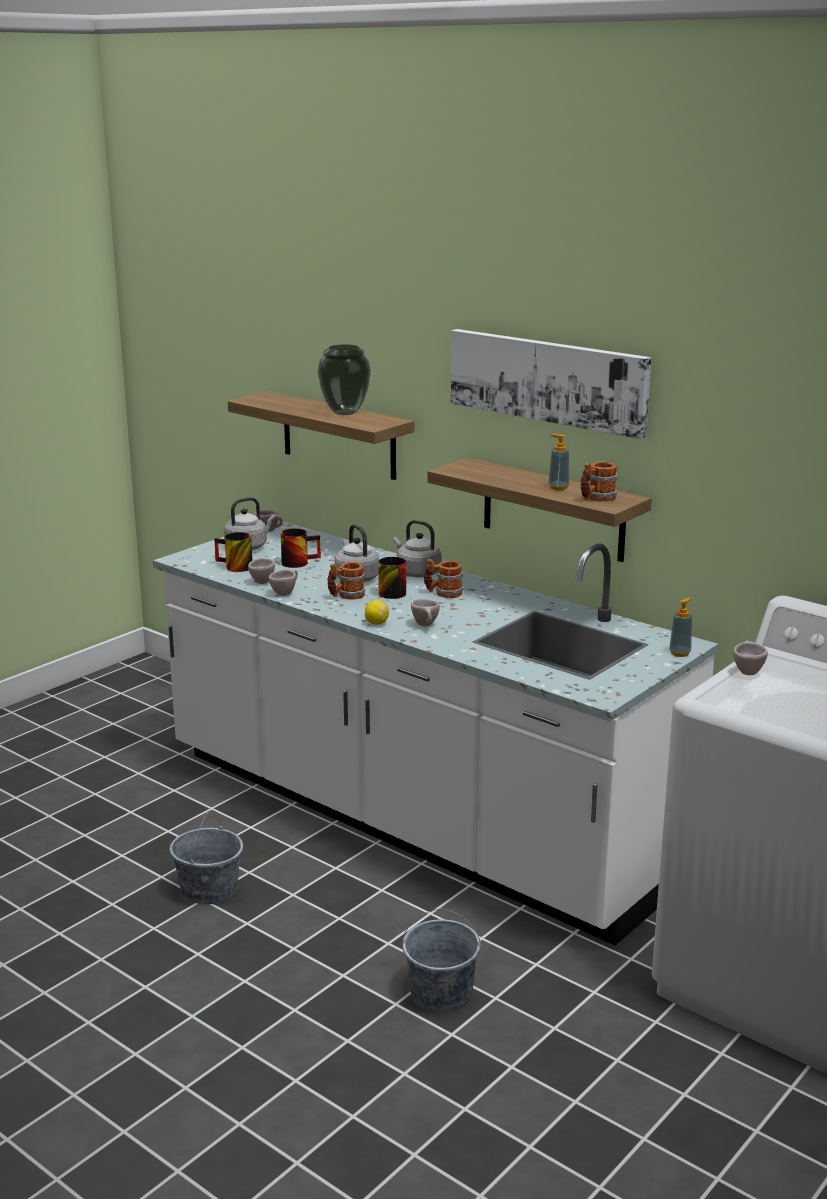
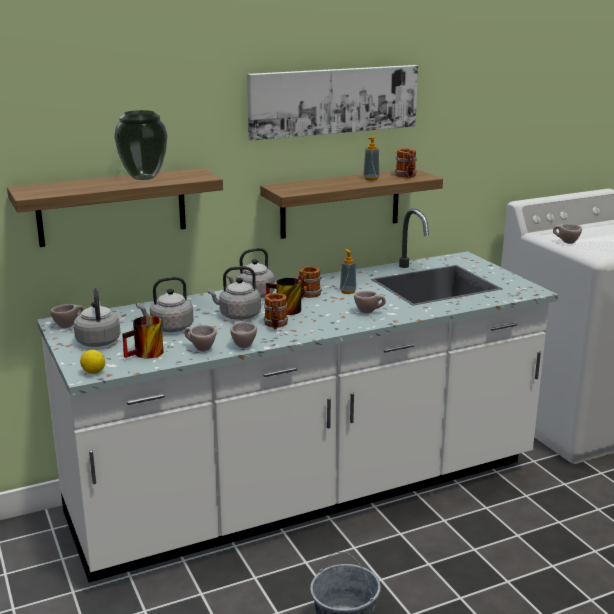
camera: 65 degrees left, 0 degrees up
mug [281,528,321,568] -> grey kettle [136,277,194,332]
lemon [365,600,389,625] -> lemon moved to [80,350,105,374]
grey bucket [403,908,481,1010] -> none
soap dispenser [669,598,692,657] -> soap dispenser moved to [340,249,356,294]

